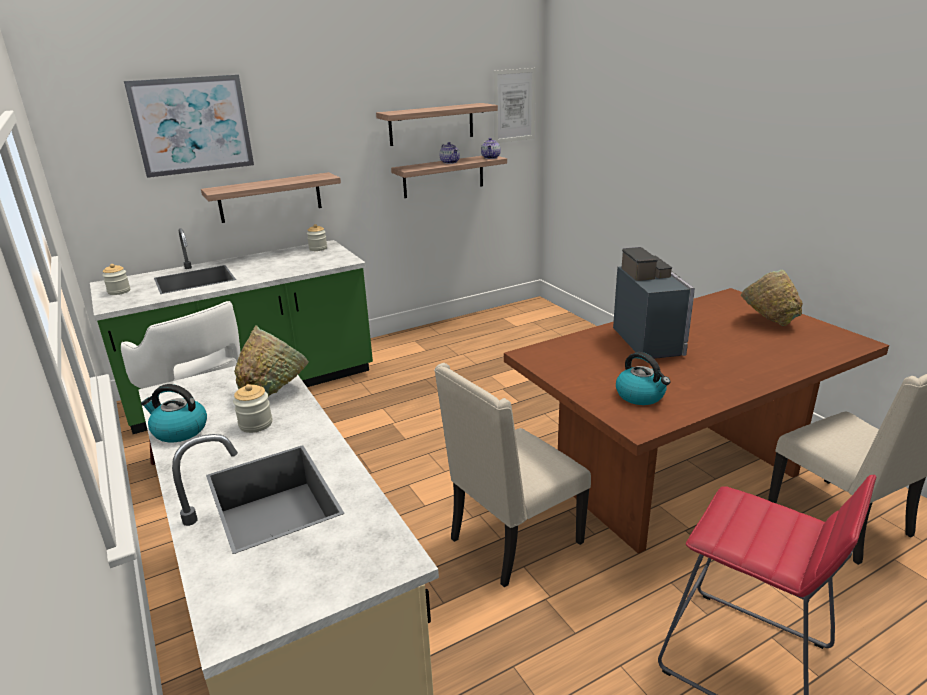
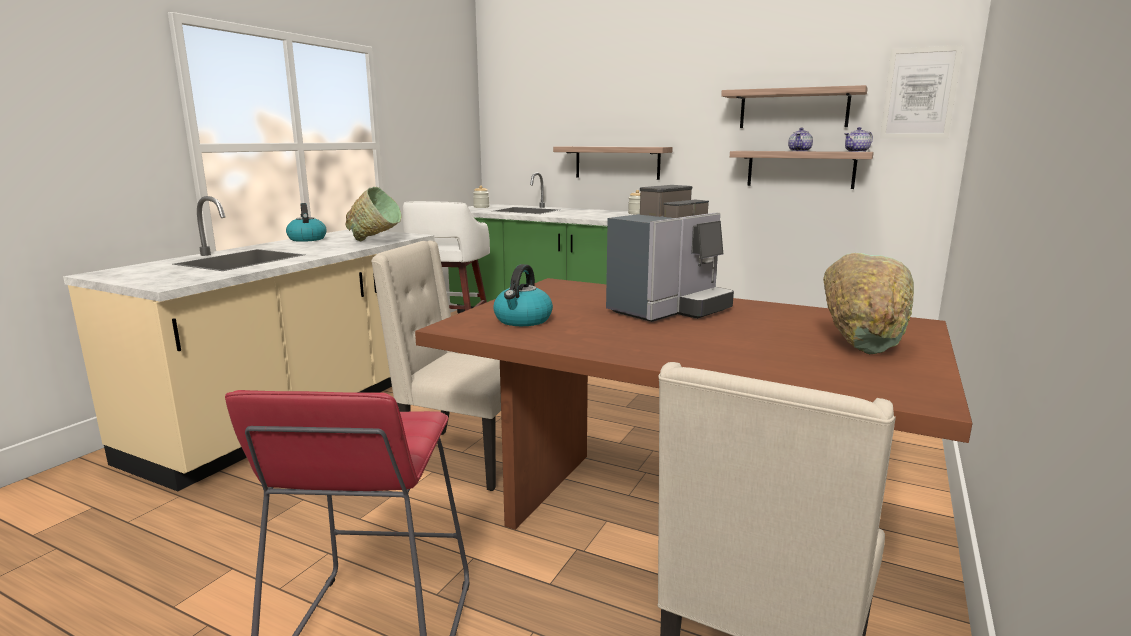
camera: 55 degrees right, 10 degrees down
picture [124,74,254,178] -> none
jar [233,384,272,433] -> none

